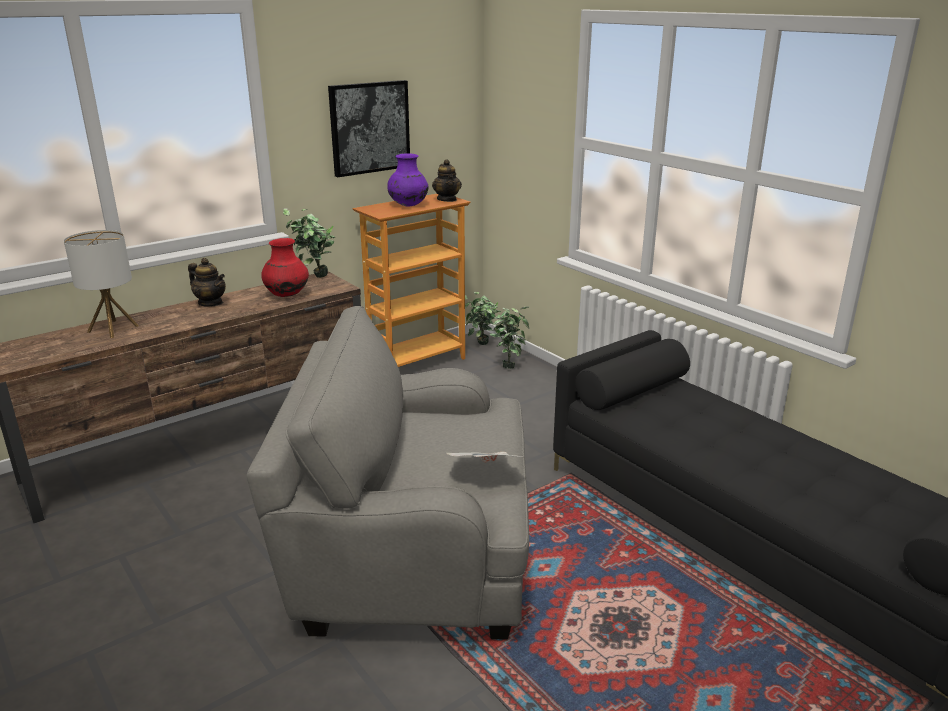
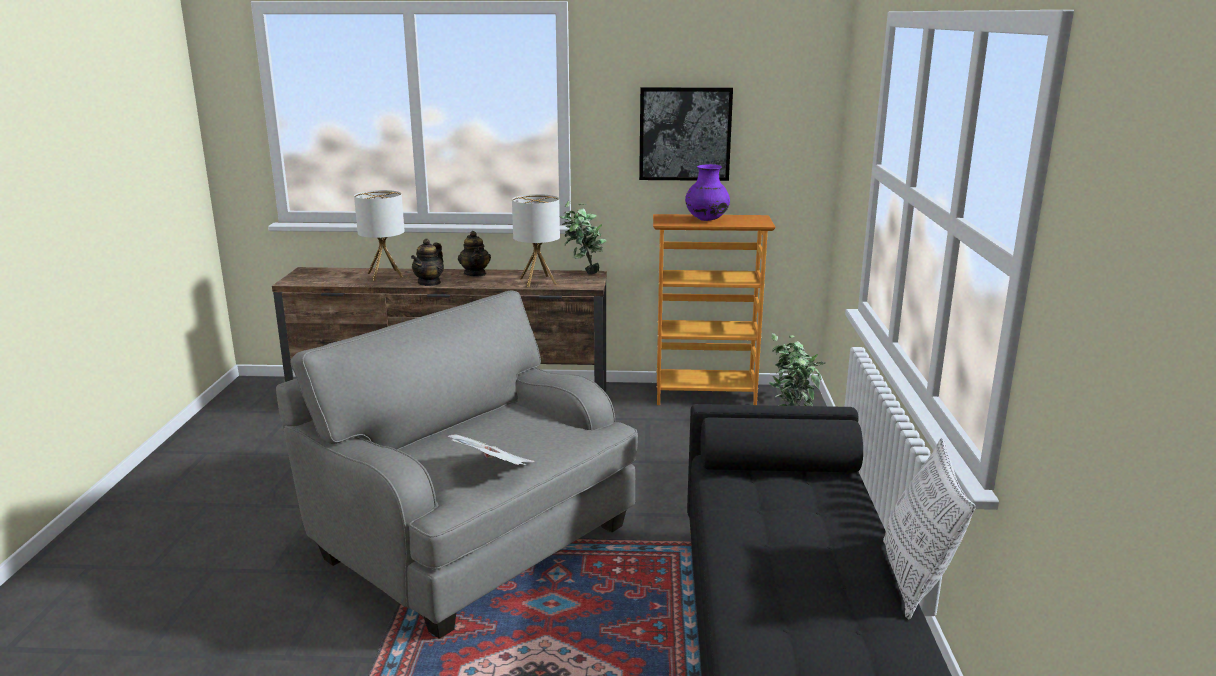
camera: 40 degrees right, 5 degrees down
red vase [261,238,309,297] -> table lamp [512,194,560,287]
teapot [432,159,462,202] -> teapot moved to [411,238,444,286]
none -> pillow [883,438,976,620]

